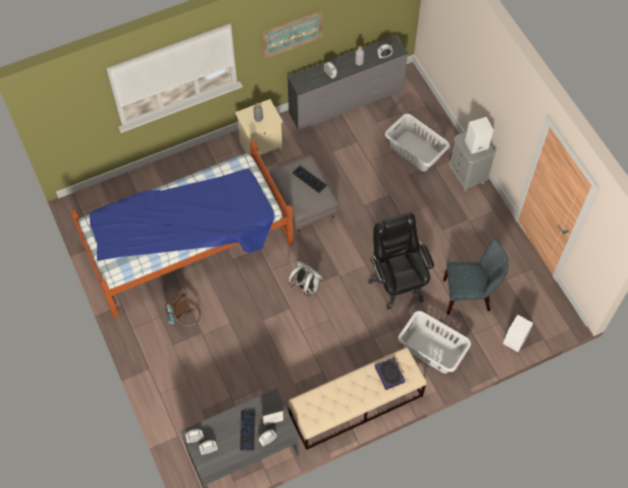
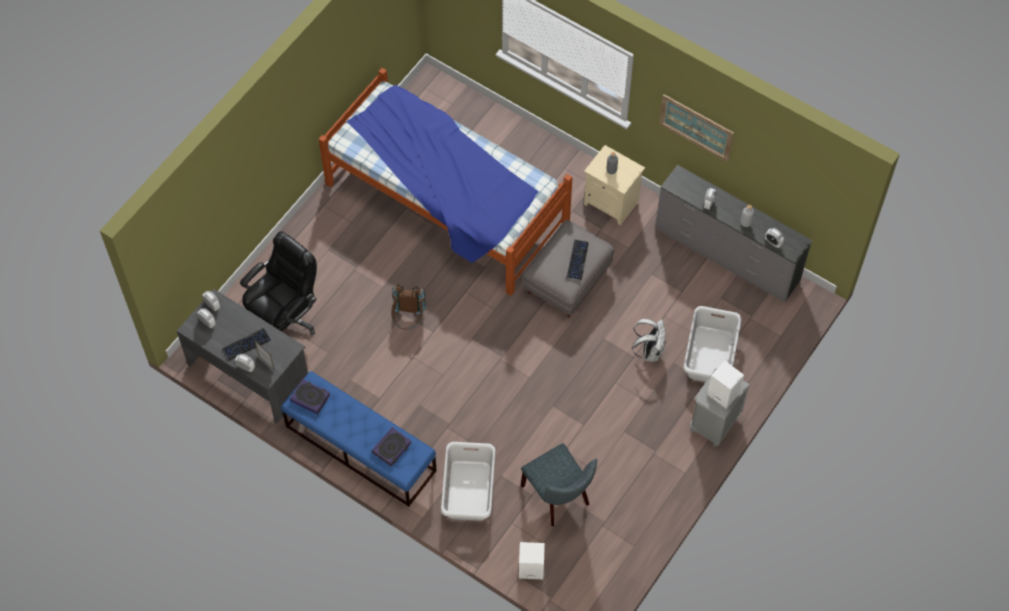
camera: 60 degrees right, 0 degrees up
brown backpack [165,288,201,326] -> brown backpack moved to [391,284,426,330]
white backpack [288,261,323,296] -> white backpack moved to [632,318,666,362]
beige bench [288,347,427,450] -> blue bench [281,371,437,507]
black office chair [368,213,434,310] -> black office chair moved to [240,231,317,335]
none -> book [290,379,330,414]

